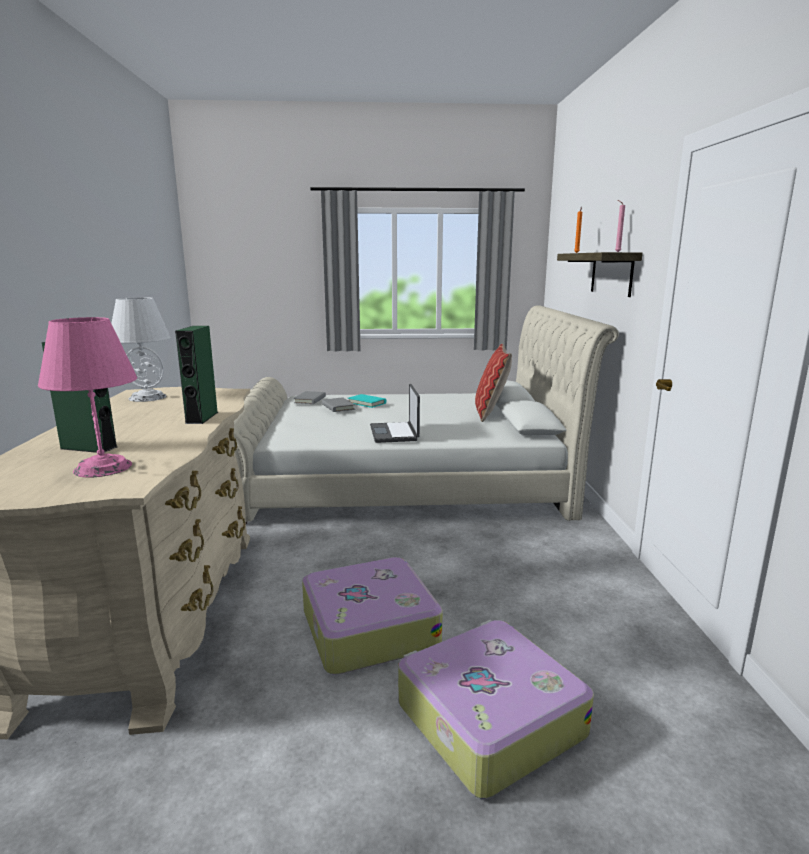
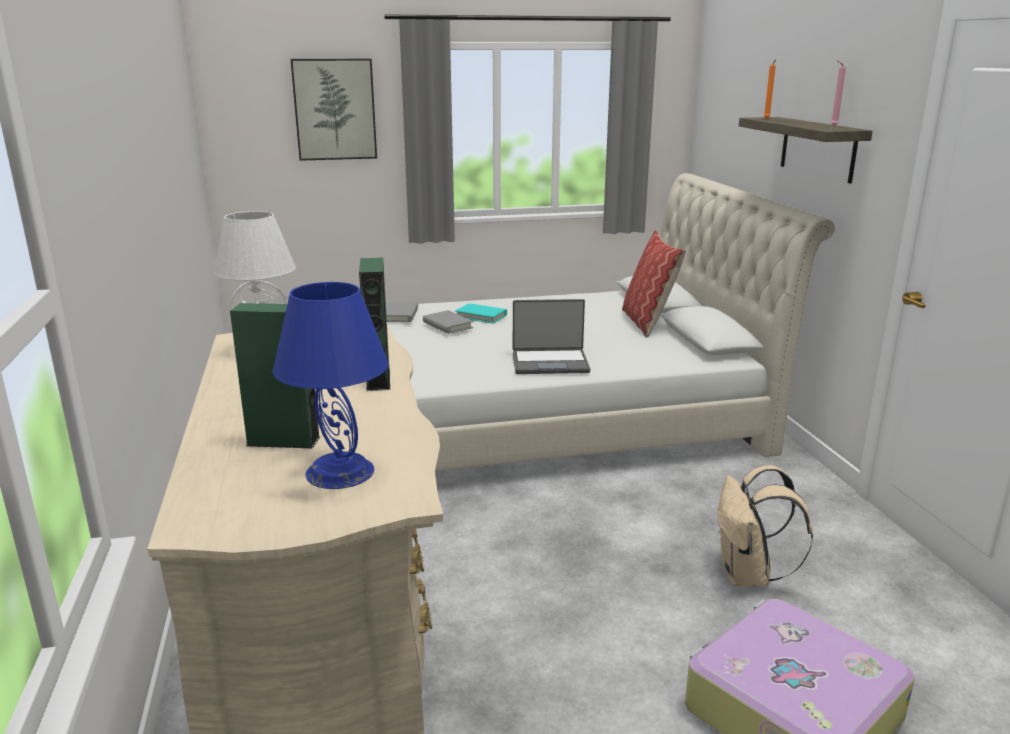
camera: 10 degrees left, 5 degrees up
pink table lamp [38,317,137,478] -> blue table lamp [273,282,389,489]
suitcase [302,557,443,675] -> none
laptop [370,384,420,443] -> laptop turned 75 degrees counterclockwise [513,299,590,374]
none -> picture [291,59,377,161]
none -> beige backpack [717,465,813,587]

